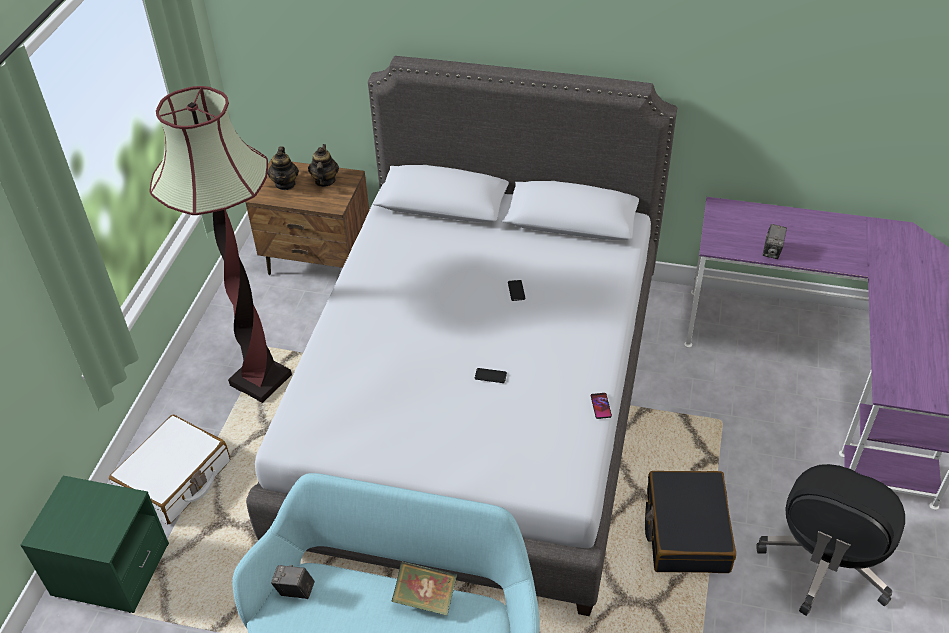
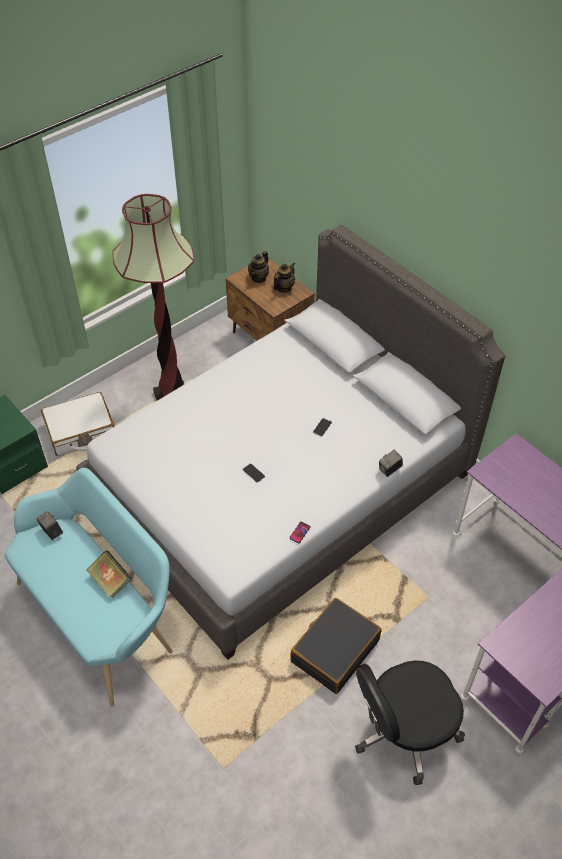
camera: 35 degrees right, 5 degrees up
camera [763,224,787,259] -> camera moved to [379,450,403,477]

